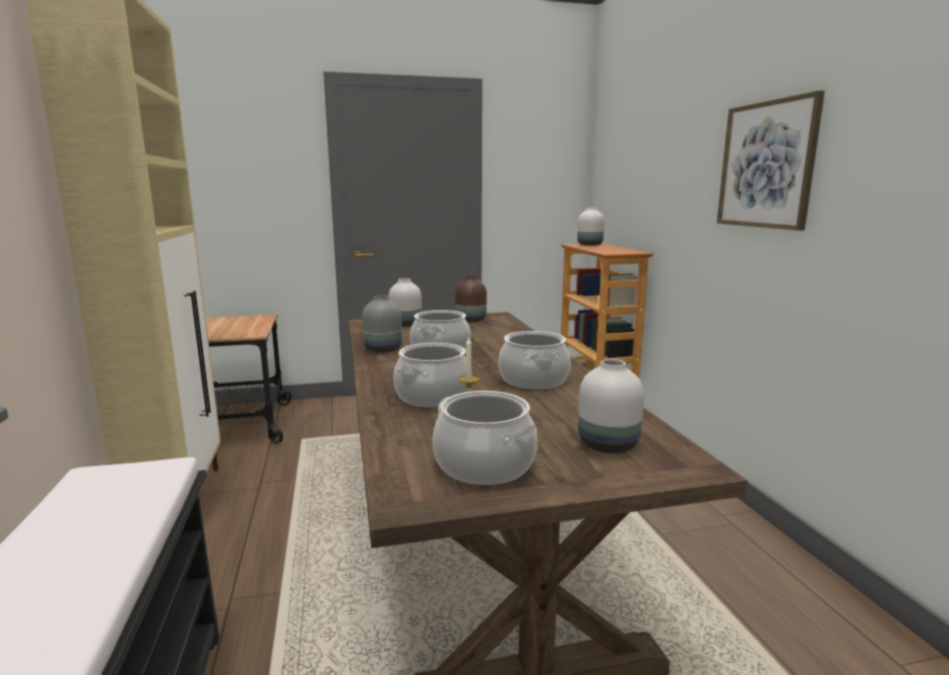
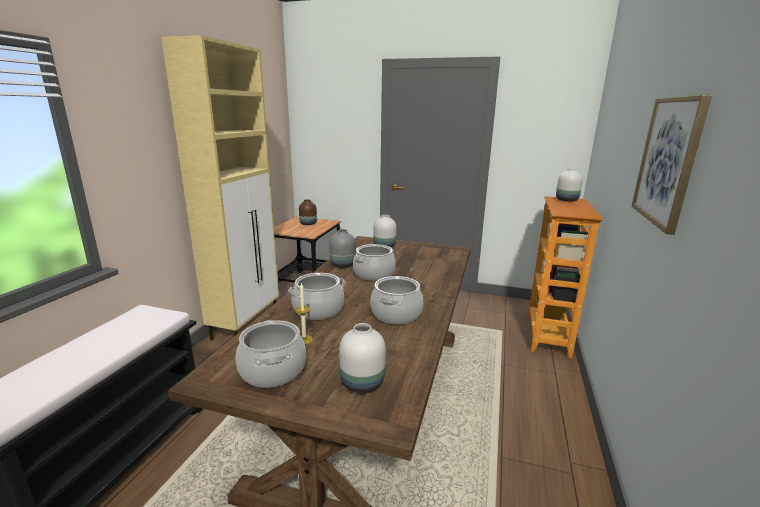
camera: 30 degrees right, 5 degrees up
brown vase [455,276,487,322] -> brown vase moved to [299,199,317,225]

